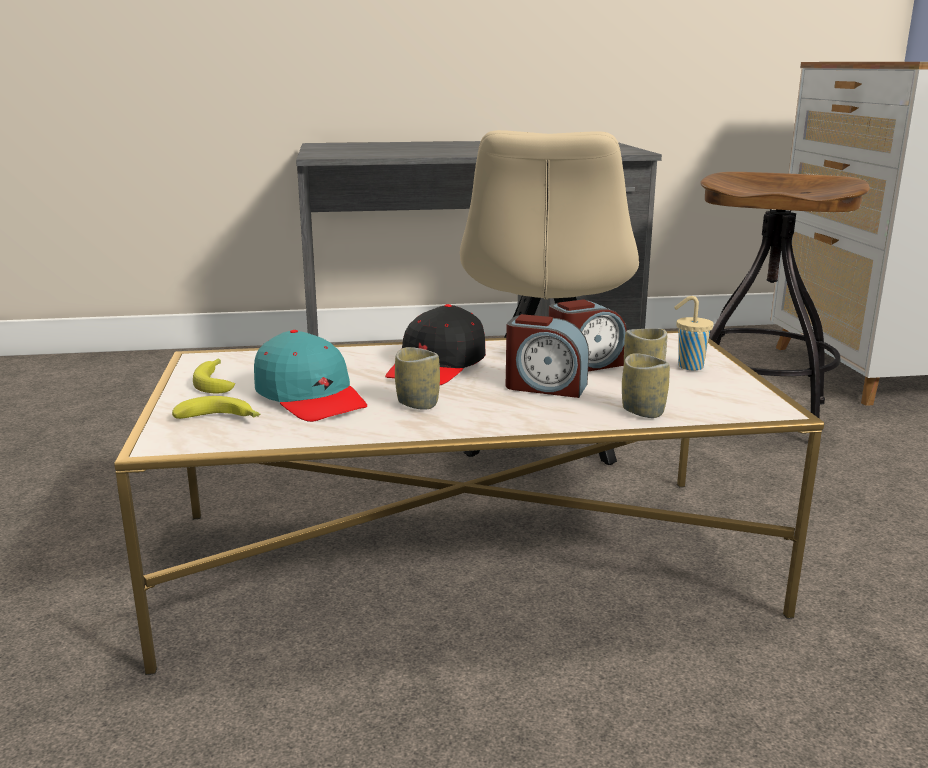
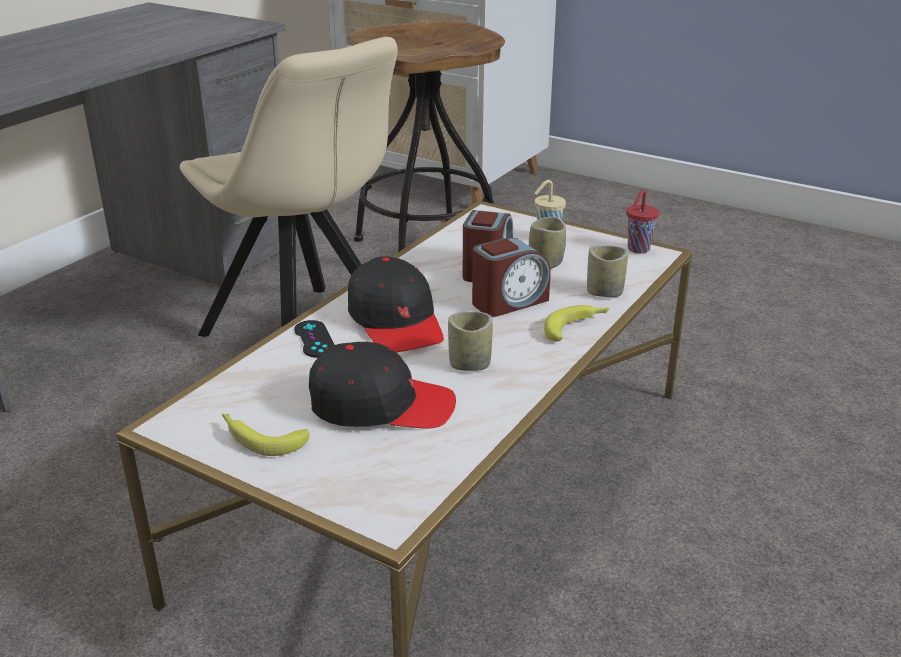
camera: 50 degrees left, 10 degrees up
banana [172,396,260,419] -> banana moved to [544,305,609,341]
turquoise cap [254,330,367,422] -> black cap [309,342,456,429]
none -> black game controller [294,320,335,357]
none -> red cup [626,189,659,253]

